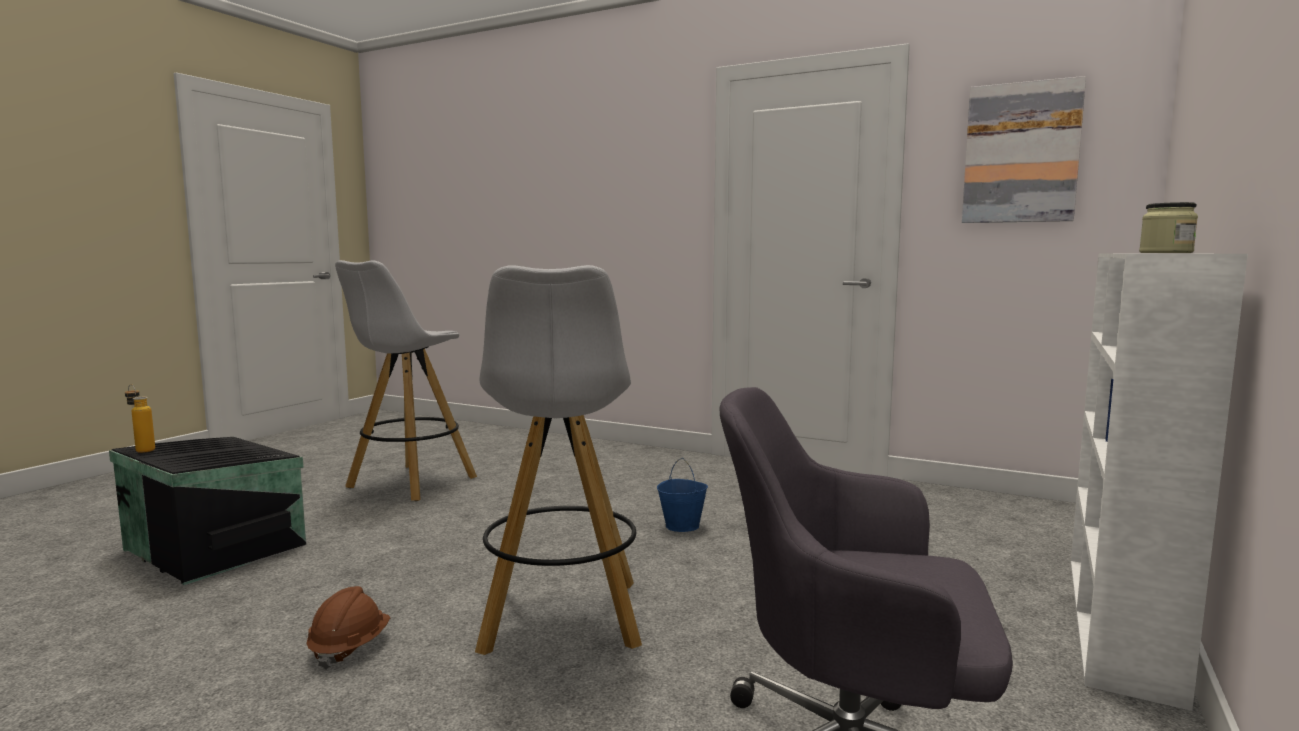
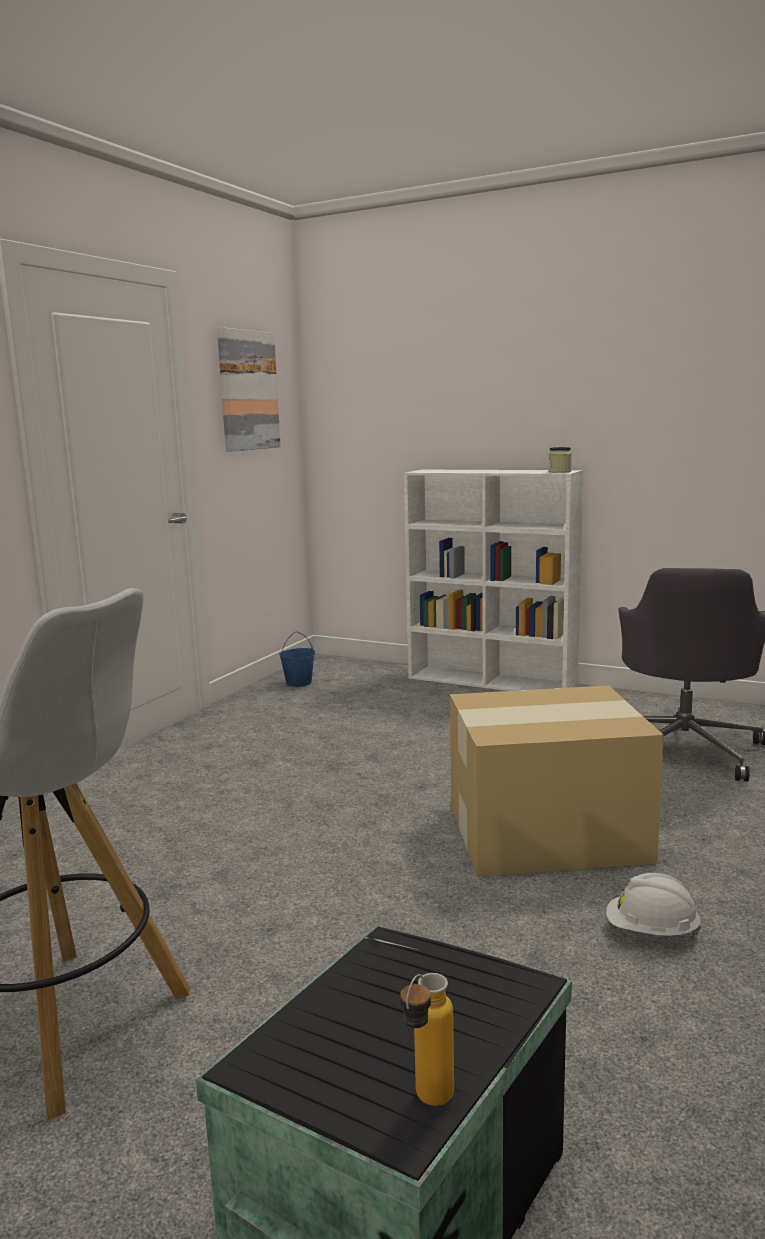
camera: 90 degrees left, 5 degrees up
brown hard hat [306,586,390,670] -> white hard hat [606,873,701,937]
white stool [475,265,642,655] -> cardboard box [450,685,664,877]
blue bucket [657,458,708,532] -> blue bucket moved to [279,632,315,687]

